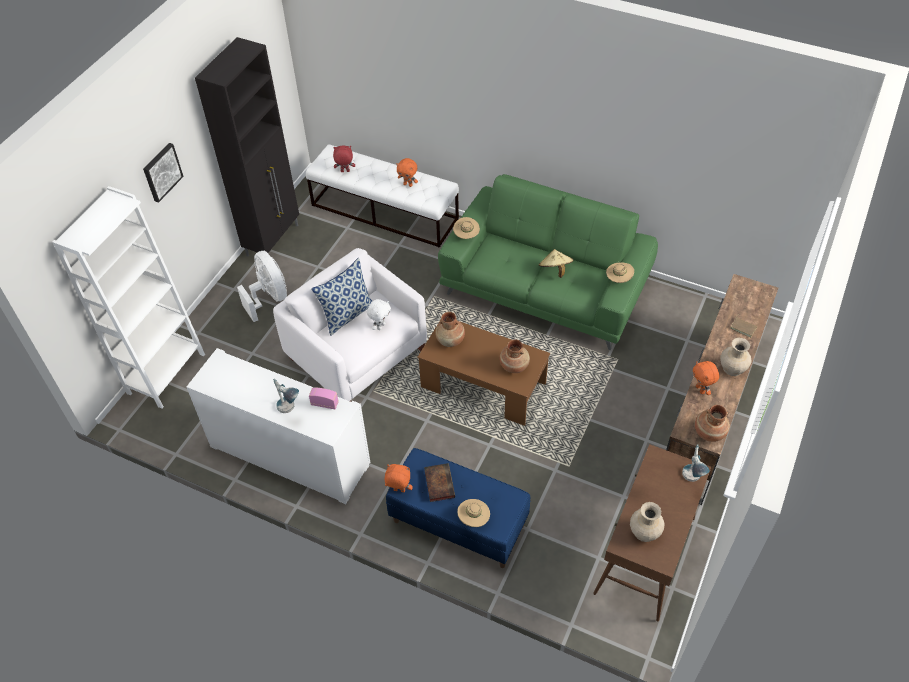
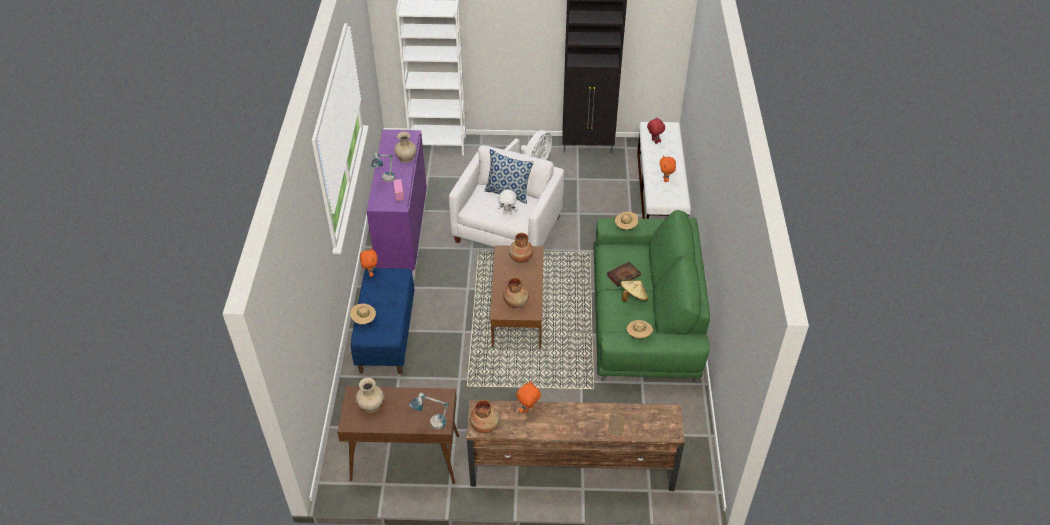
camera: 65 degrees right, 5 degrees down
picture [143,143,183,203] -> none
white cabinet [186,348,370,504] -> purple cabinet [366,130,427,271]
book [424,463,455,502] -> book moved to [607,262,641,286]
beige vase [720,338,752,376] -> beige vase moved to [394,132,417,163]

